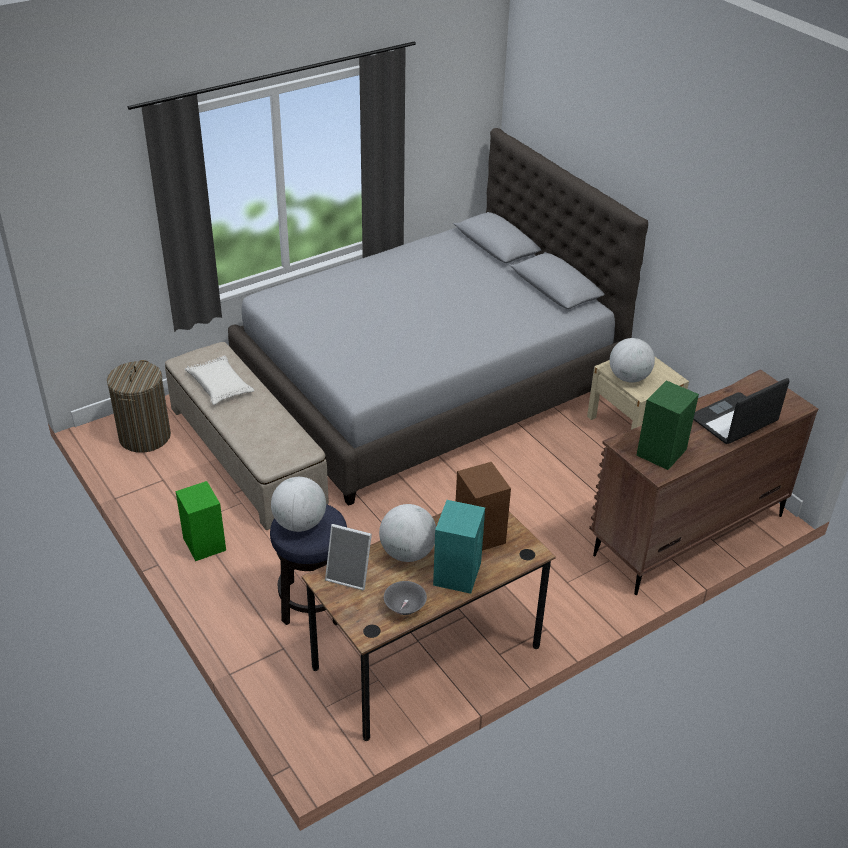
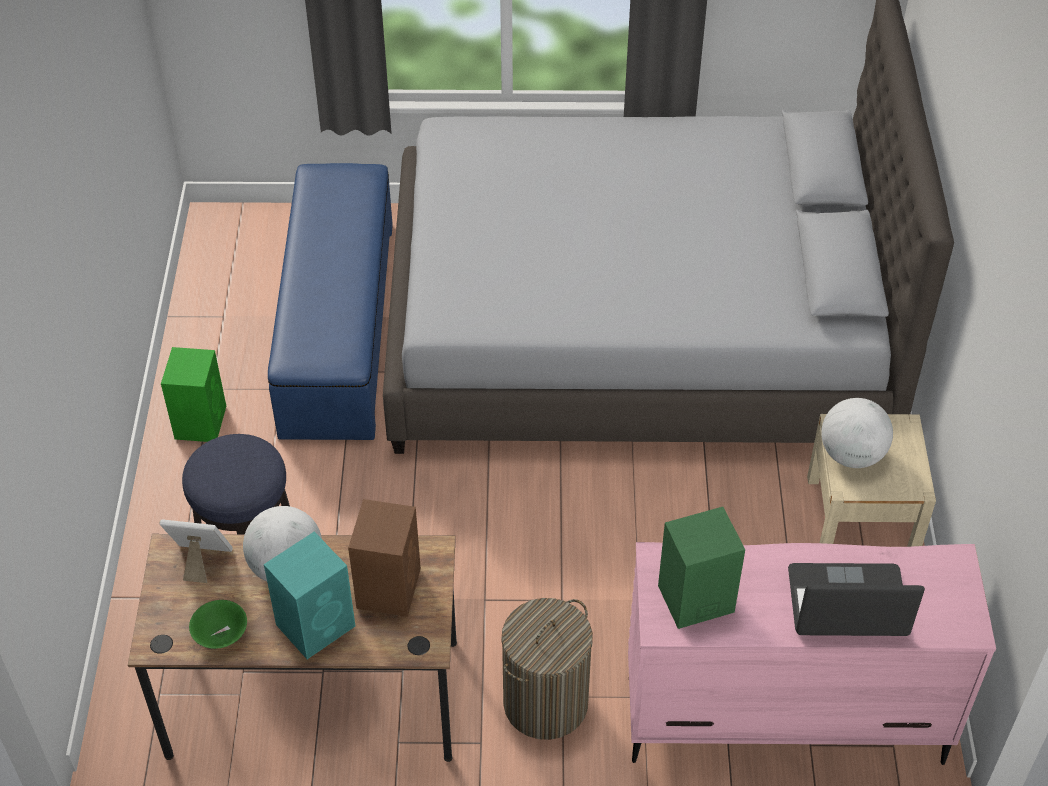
camera: 35 degrees right, 10 degrees up
laundry basket [107,360,171,453] -> laundry basket moved to [502,598,593,740]
beige bench [165,342,329,530] -> blue bench [268,163,393,440]
white pillow [185,355,255,405] -> none
globe [271,477,326,532] -> none
picture frame [325,524,372,590] -> picture frame turned 135 degrees clockwise [159,519,233,583]
grey bowl [384,581,427,615] -> green bowl [189,600,247,649]
brown dresser [589,369,818,595] -> pink dresser [628,542,996,765]

